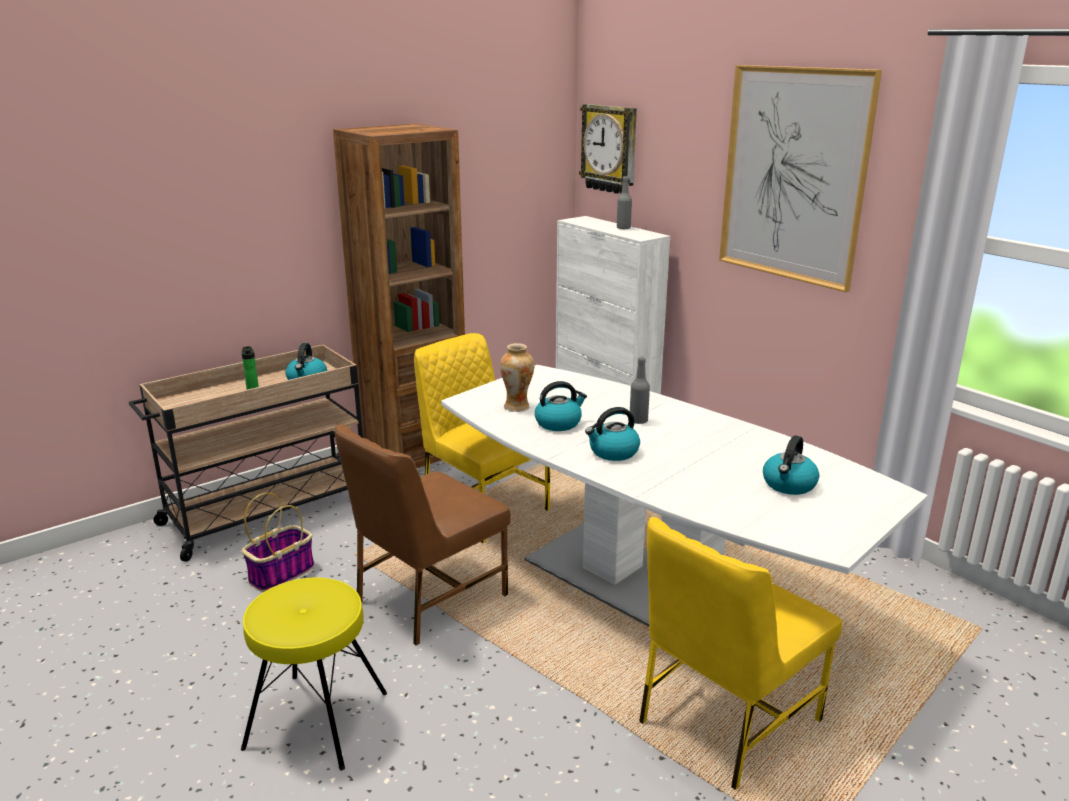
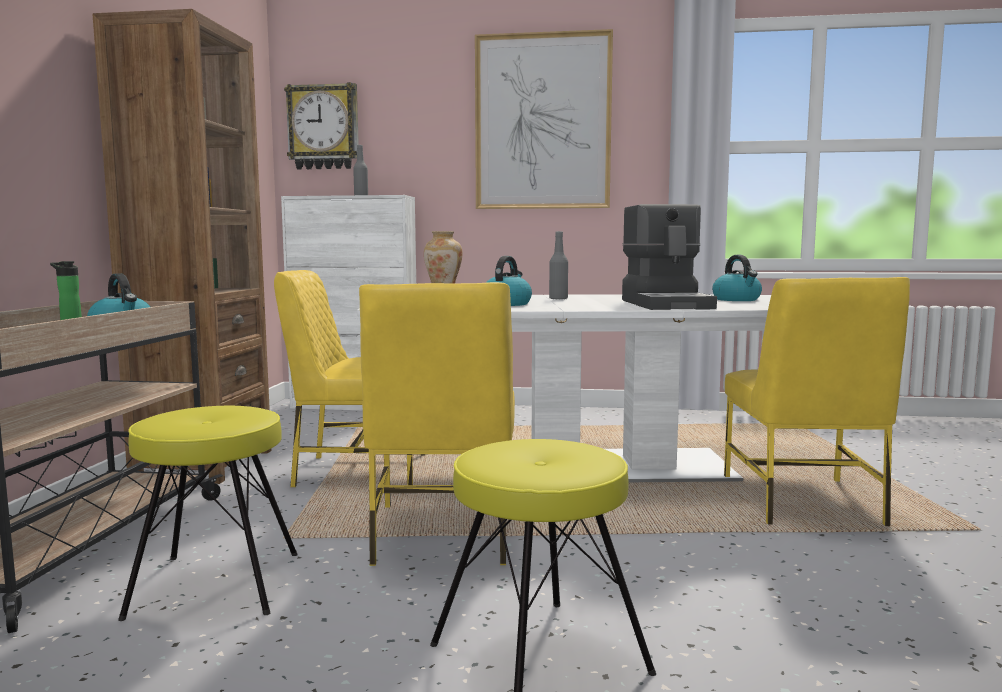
camera: 45 degrees left, 15 degrees down
basket [242,493,314,592] -> yellow stool [118,406,298,621]
brown chair [335,424,511,645] -> yellow chair [359,282,515,566]
kettle [585,407,640,461] -> none
none -> coffee machine [622,204,717,310]

